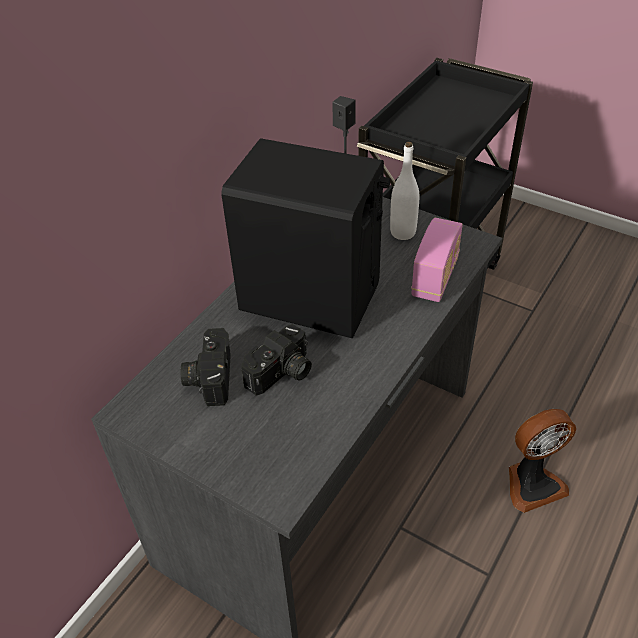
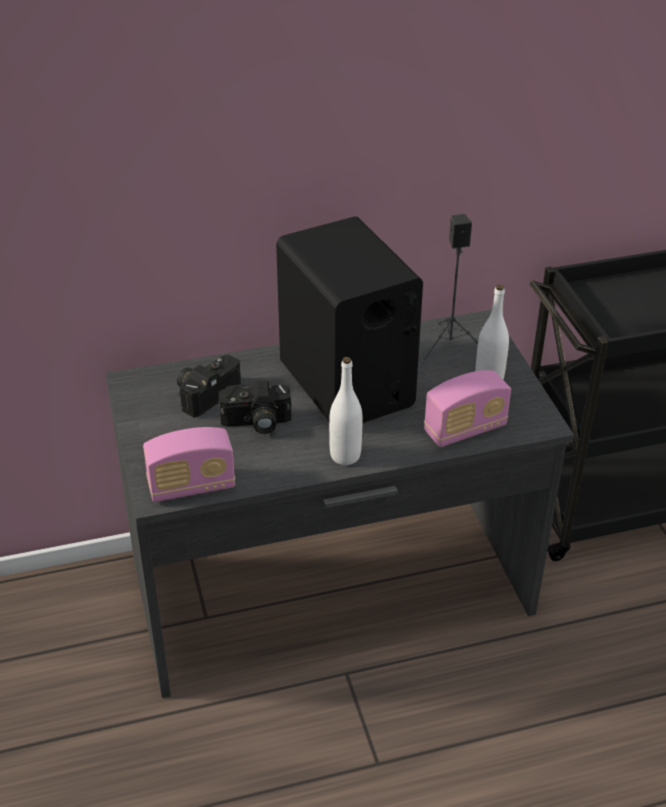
camera: 40 degrees right, 5 degrees down
fan [509,409,576,513] -> none
none -> radio [143,427,235,502]
none -> white bottle [329,357,363,465]

